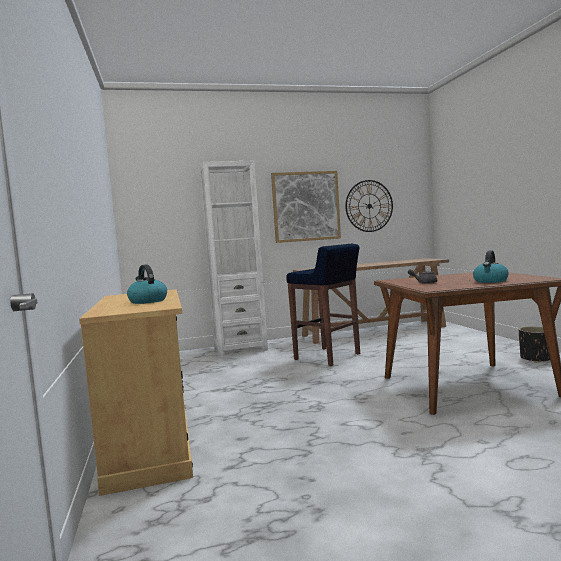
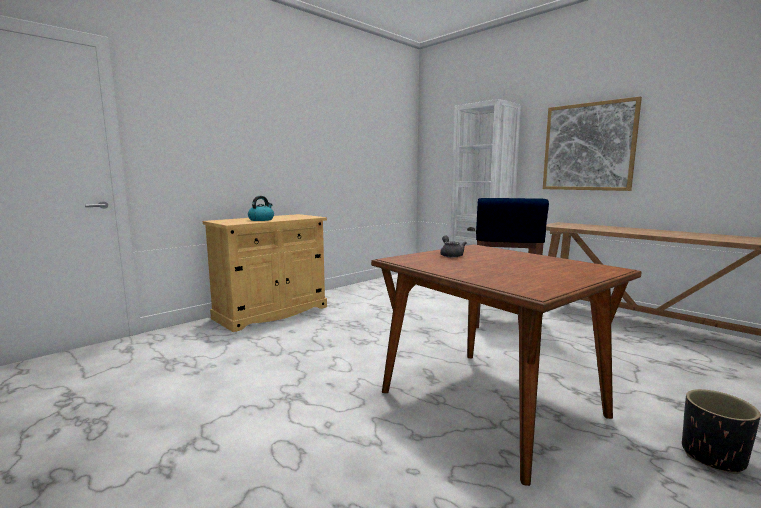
camera: 60 degrees right, 5 degrees up
wall clock [345,180,393,232] -> none
kettle [473,250,509,283] -> none

